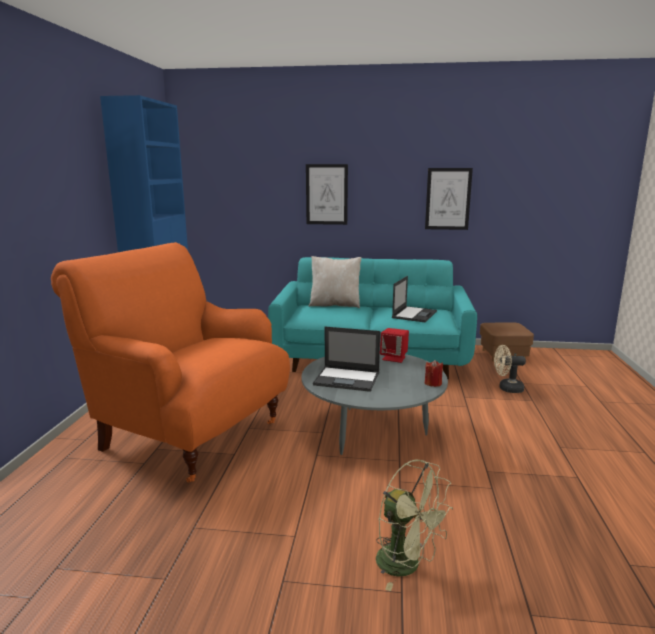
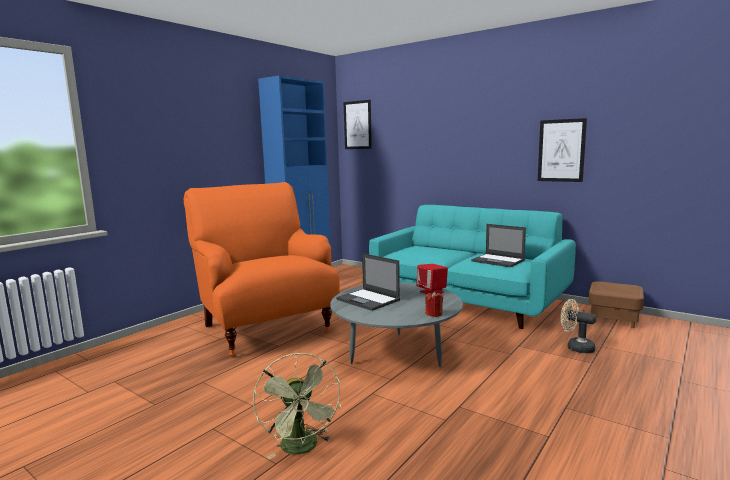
camera: 30 degrees right, 5 degrees down
picture [306,164,348,225] -> picture moved to [344,100,372,149]
beige pillow [308,256,362,308] -> none
laptop [392,276,437,322] -> laptop turned 75 degrees clockwise [471,224,526,267]

